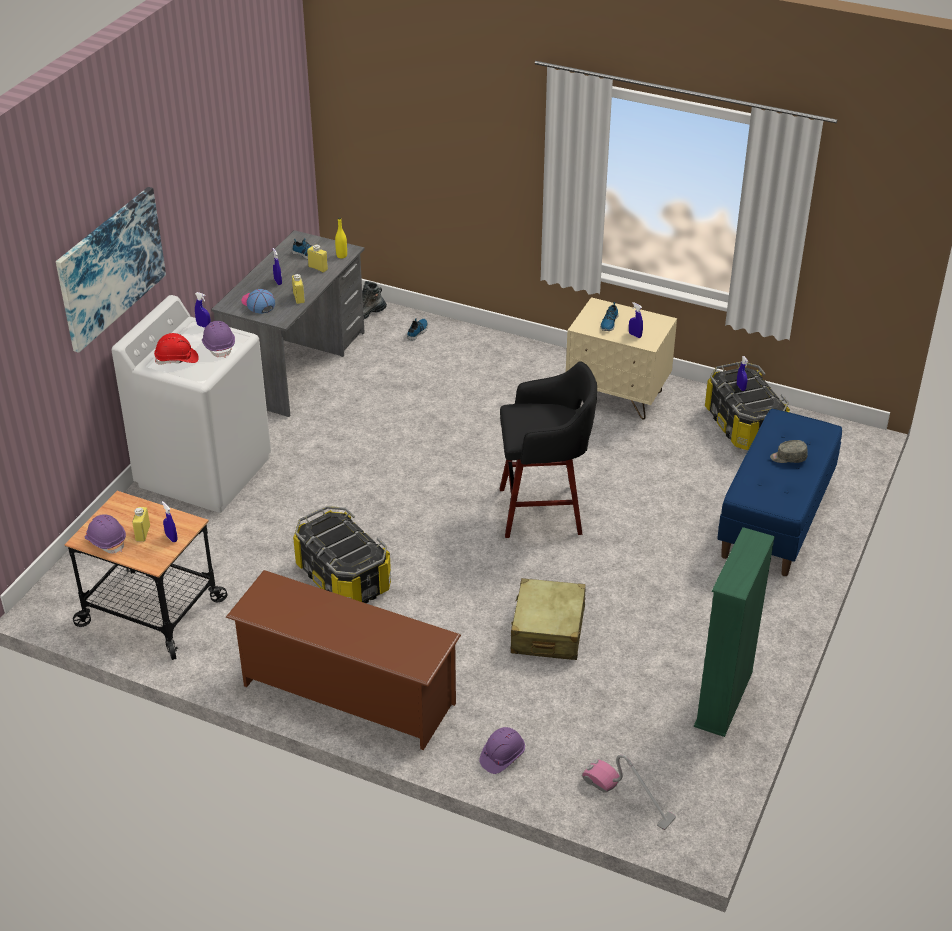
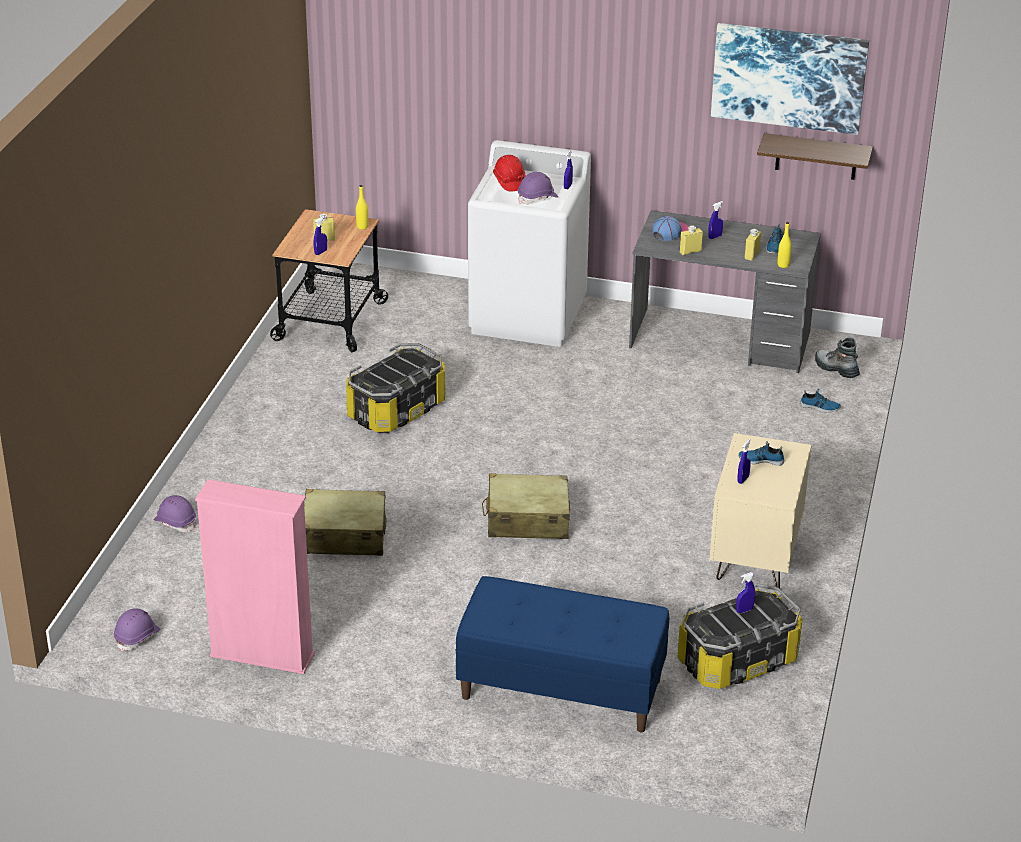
camera: 80 degrees right, 5 degrees down
picture [56,187,166,353] -> picture moved to [711,23,869,135]
purple hard hat [85,514,126,554] -> purple hard hat moved to [114,608,160,651]
brown shoe rack [226,570,461,750] -> none
black stool [500,361,597,538] -> beige suitcase [482,473,570,539]
vacuum cleaner [582,754,676,830] -> none
green bookcase [694,527,775,737] -> pink bookcase [195,479,315,674]
grey cap [770,440,808,463] -> none
none -> yellow bottle [356,185,368,230]
none -> shelf [757,133,873,180]

